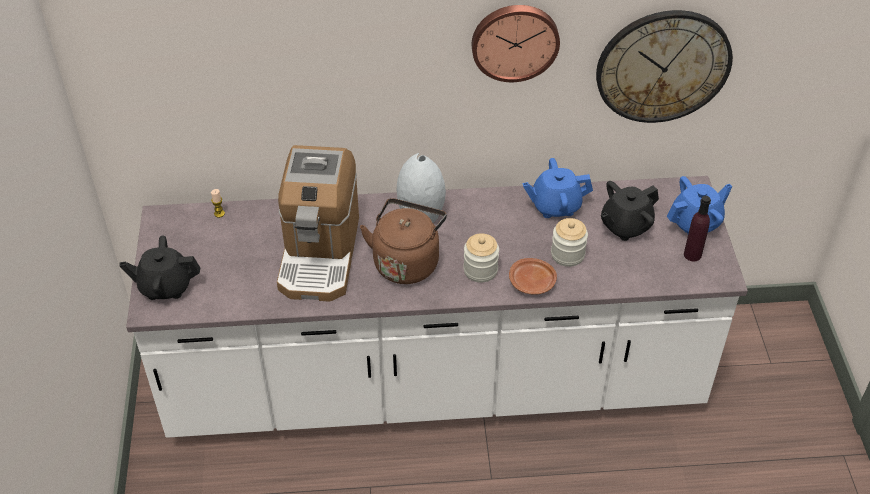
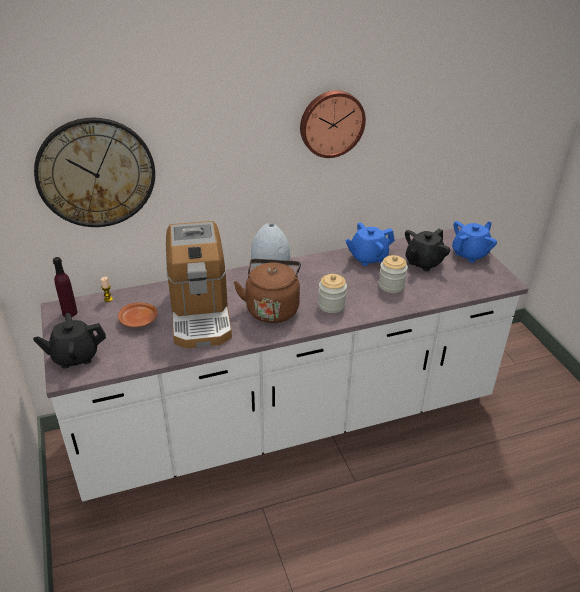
camera: 15 degrees left, 10 degrees down
brown plate [509,258,557,295] -> brown plate moved to [118,302,158,327]
wall clock [596,10,733,123] -> wall clock moved to [34,118,155,227]
purple bottle [684,196,711,261] -> purple bottle moved to [53,257,78,317]

